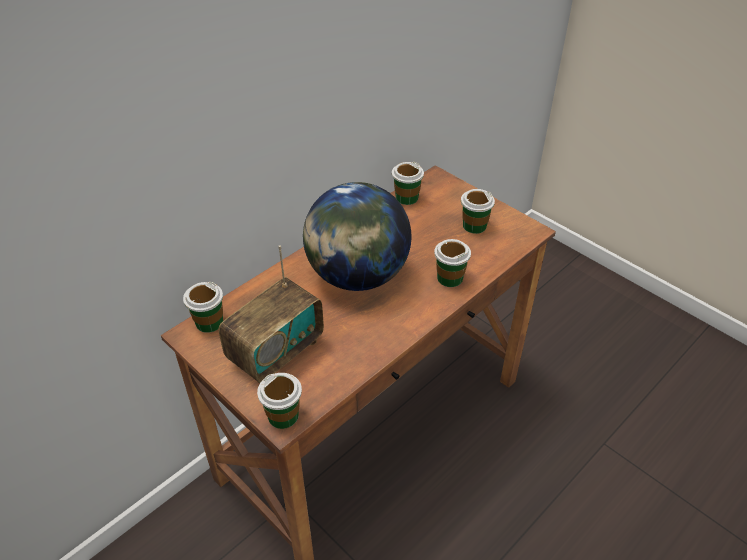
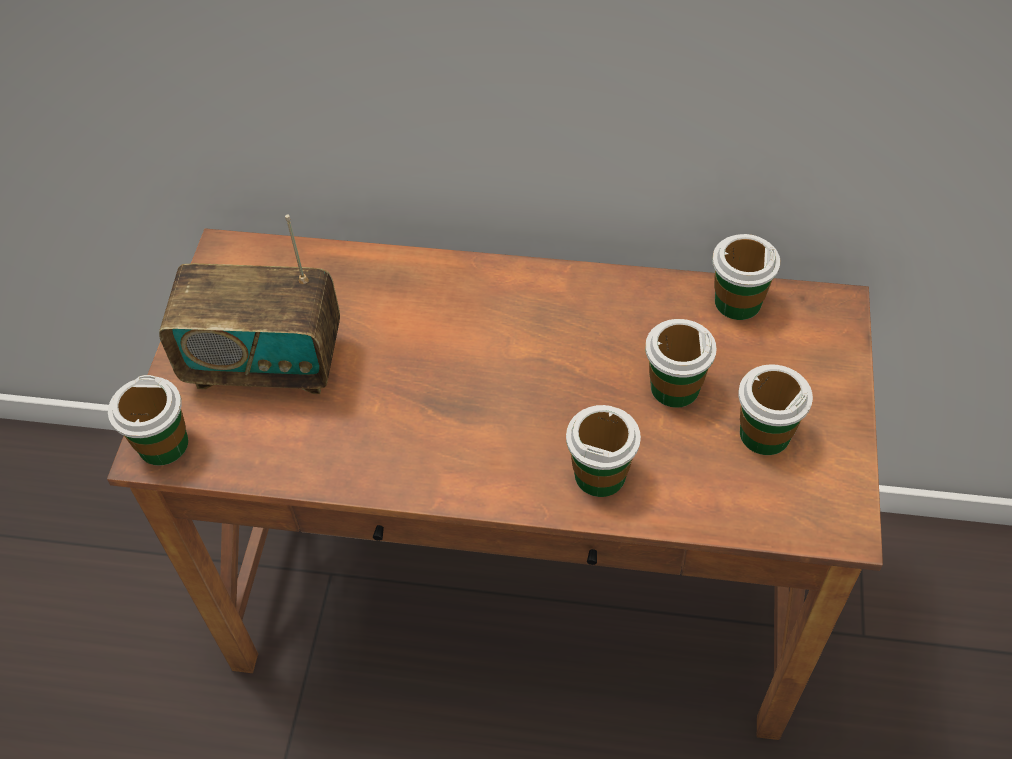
camera: 55 degrees right, 10 degrees up
cup [183,282,223,333] -> cup moved to [645,319,717,408]
globe [303,182,411,291] -> none

